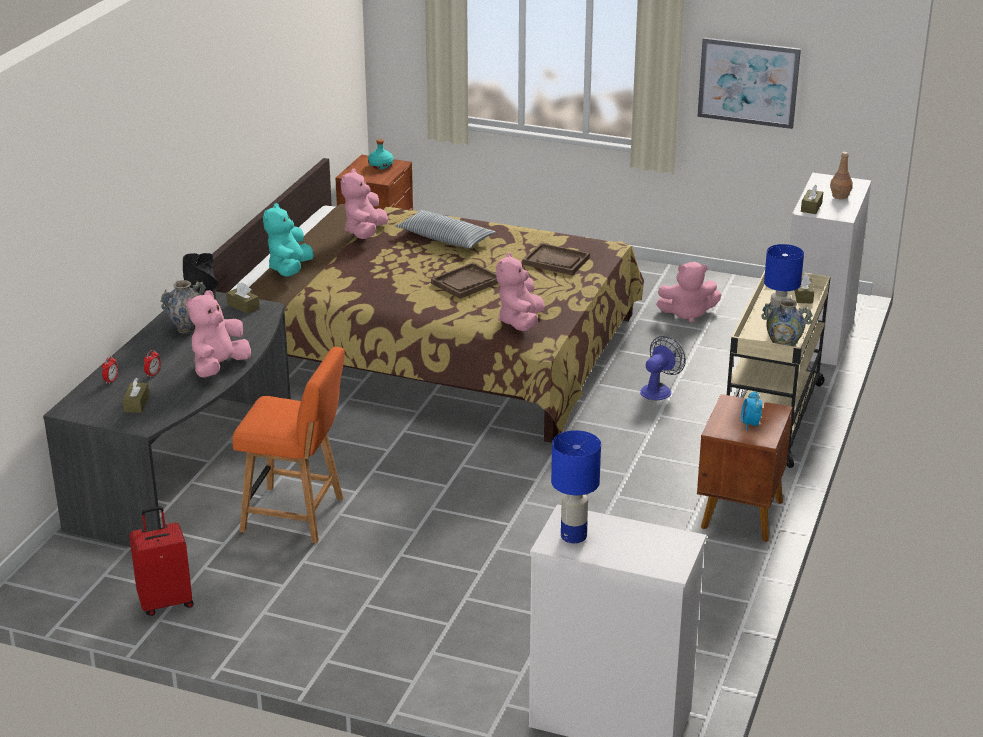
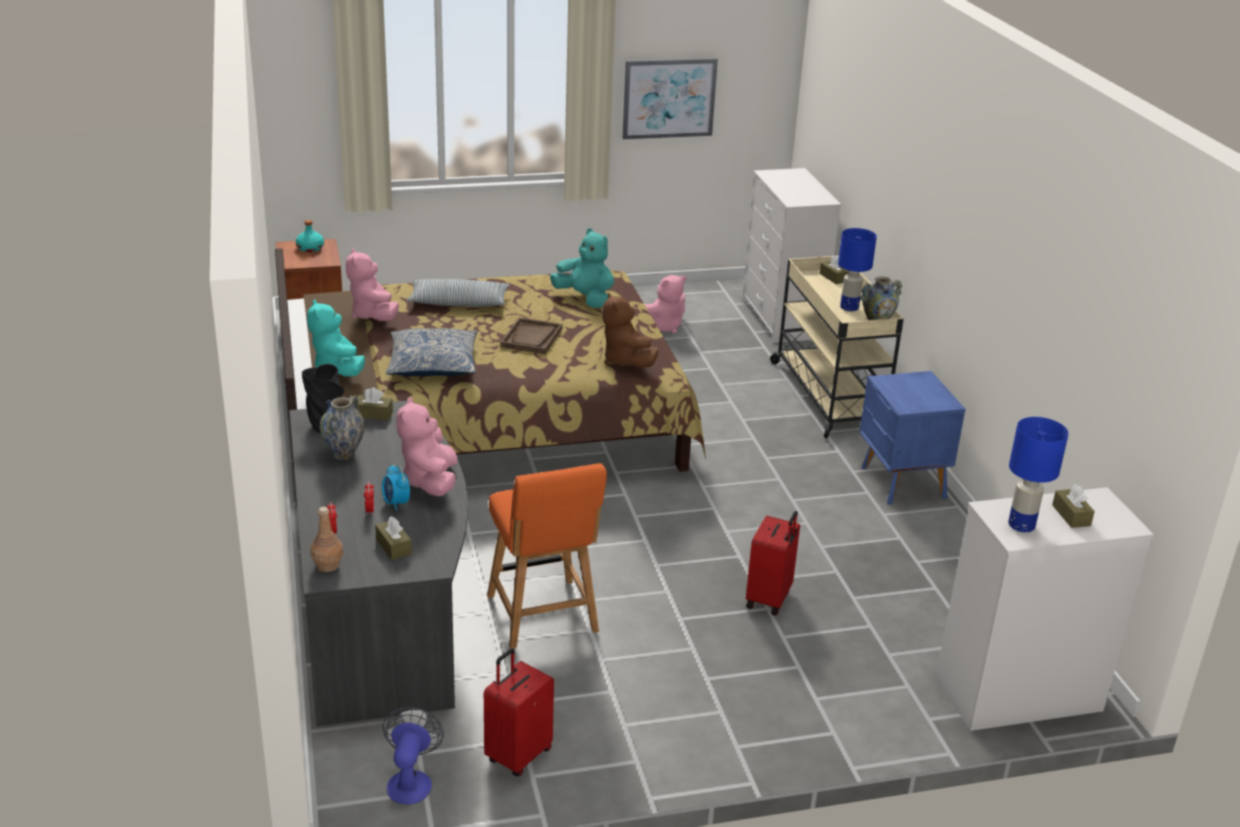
camera: 35 degrees left, 0 degrees up
orange chair [232,347,345,543] -> orange chair turned 90 degrees clockwise [487,463,607,649]
pink plush toy [496,252,545,331] -> brown plush toy [602,293,658,368]
brown tray [522,243,590,275] -> turquoise plush toy [550,228,614,308]
fan [640,336,686,401] -> fan moved to [382,707,444,805]
brown nightstand [697,394,793,542] -> blue nightstand [859,371,966,505]
alarm clock [741,391,762,430] -> alarm clock moved to [382,465,410,511]
brown tissue box [801,185,823,214] -> brown tissue box moved to [1052,484,1095,528]
brown bottle [830,152,853,199] -> brown bottle moved to [311,507,343,572]
none -> pillow [386,328,477,376]
none -> red suitcase [746,511,800,616]

